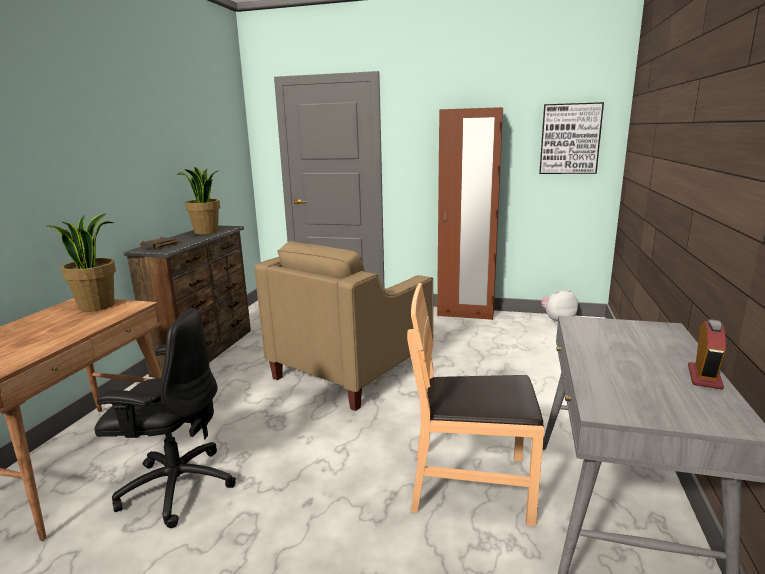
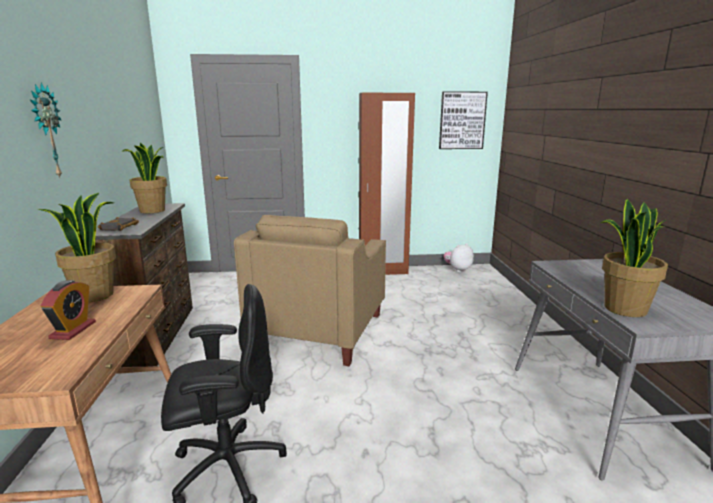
camera: 20 degrees left, 0 degrees up
brown chair [407,283,544,526] -> none
alarm clock [688,319,726,389] -> alarm clock moved to [40,280,96,340]
none -> wall clock [30,83,62,178]
none -> potted plant [601,199,668,317]

